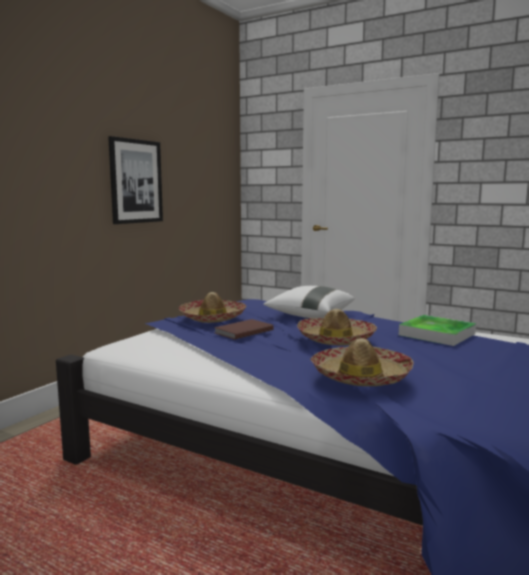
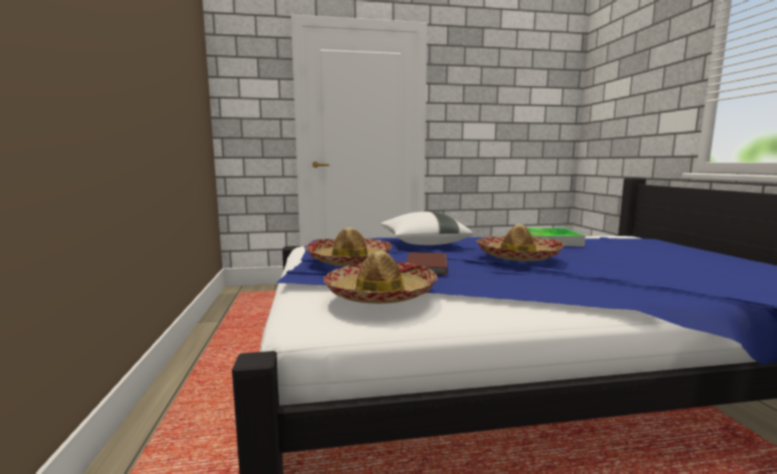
camera: 40 degrees left, 0 degrees up
picture [108,136,163,224] -> none
hat [310,338,414,386] -> hat moved to [324,251,438,304]

